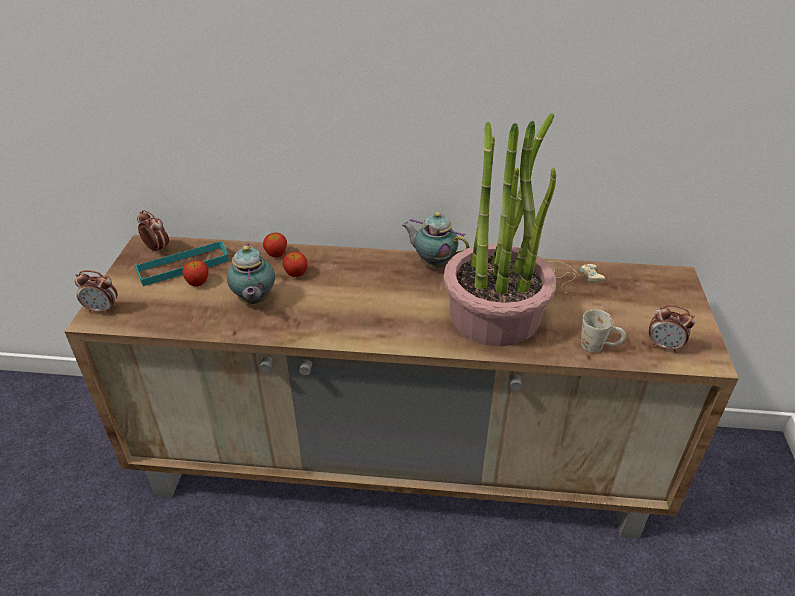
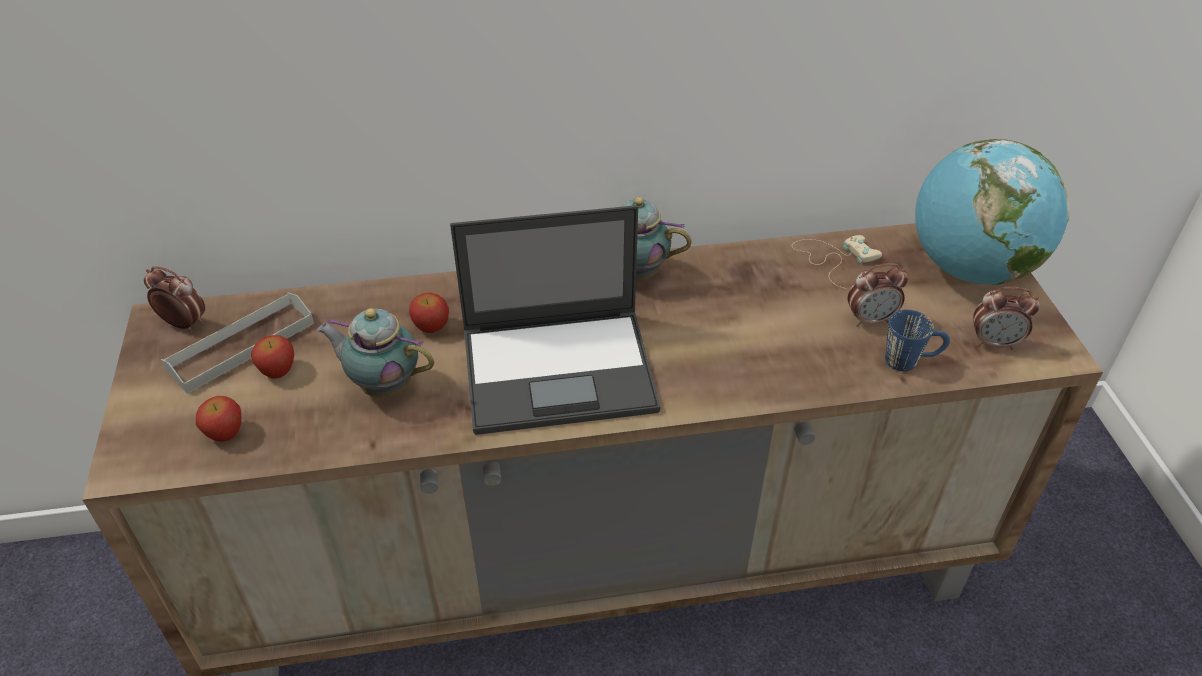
camera: 15 degrees left, 5 degrees up
alarm clock [75,270,118,314] -> alarm clock moved to [847,263,908,327]
turquoise tray [134,241,229,286] -> grey tray [161,292,314,394]
teapot [227,243,275,304] -> teapot turned 135 degrees clockwise [317,308,434,398]
apple [263,232,287,258] -> apple moved to [196,396,241,442]
potted plant [444,113,556,346] -> none
white mug [581,309,626,353] -> blue mug [885,309,950,371]
none -> laptop [450,205,660,435]
none -> globe [915,139,1070,285]

